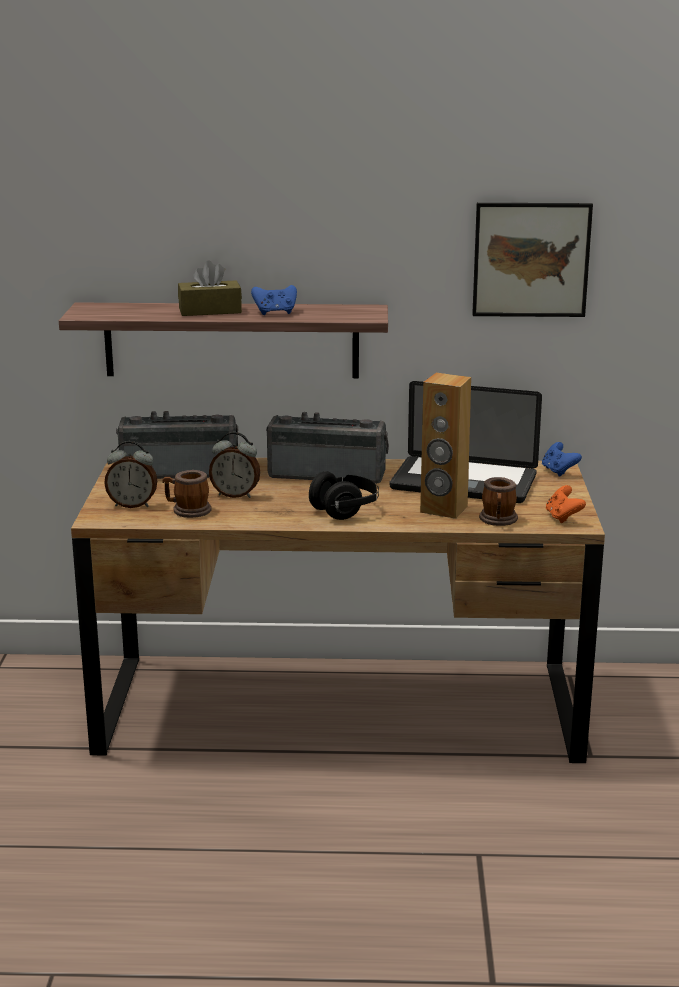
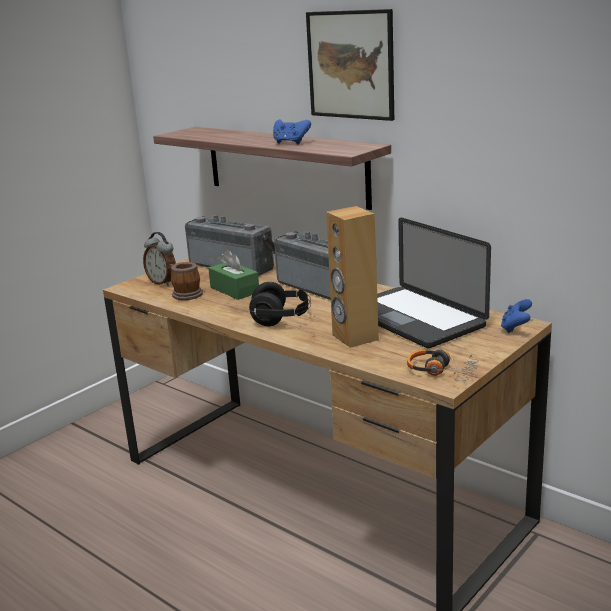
camera: 40 degrees right, 0 degrees up
brown tissue box [178,260,242,316] -> none
alarm clock [209,432,260,498] -> green tissue box [208,250,259,300]
picture [472,203,593,317] -> picture moved to [306,9,394,121]
mug [479,477,518,526] -> none
orange game controller [546,485,586,523] -> headphones [407,349,479,381]

